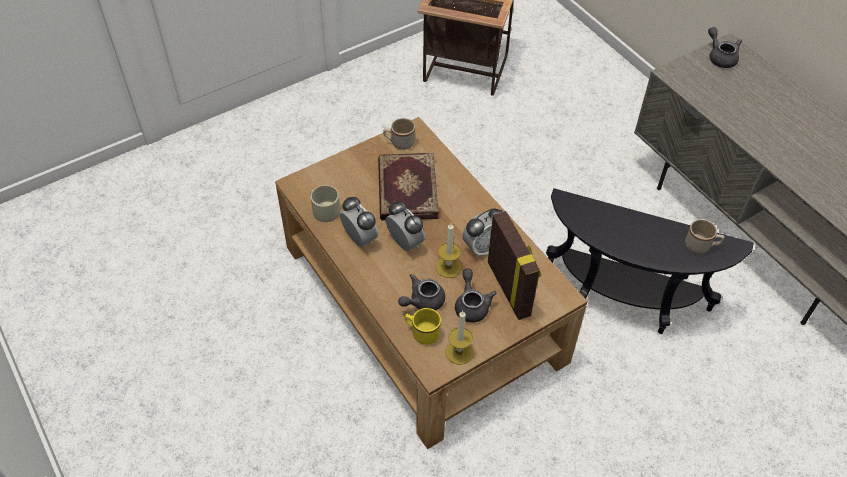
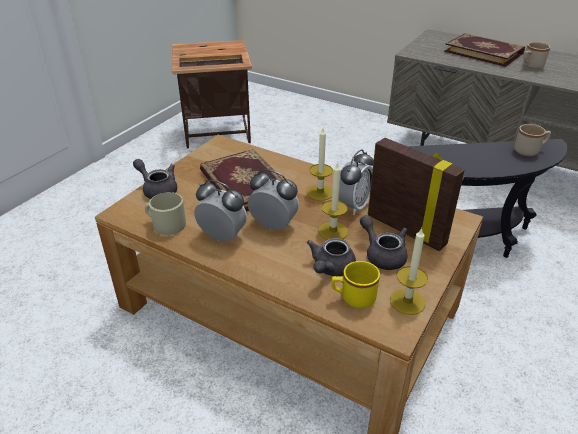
camera: 25 degrees left, 15 degrees down
beige mug [383,118,415,150] -> beige mug moved to [523,42,550,69]
grey teapot [708,27,742,68] -> grey teapot moved to [133,159,177,199]
none -> candle [307,128,333,201]
none -> book [444,33,525,67]

